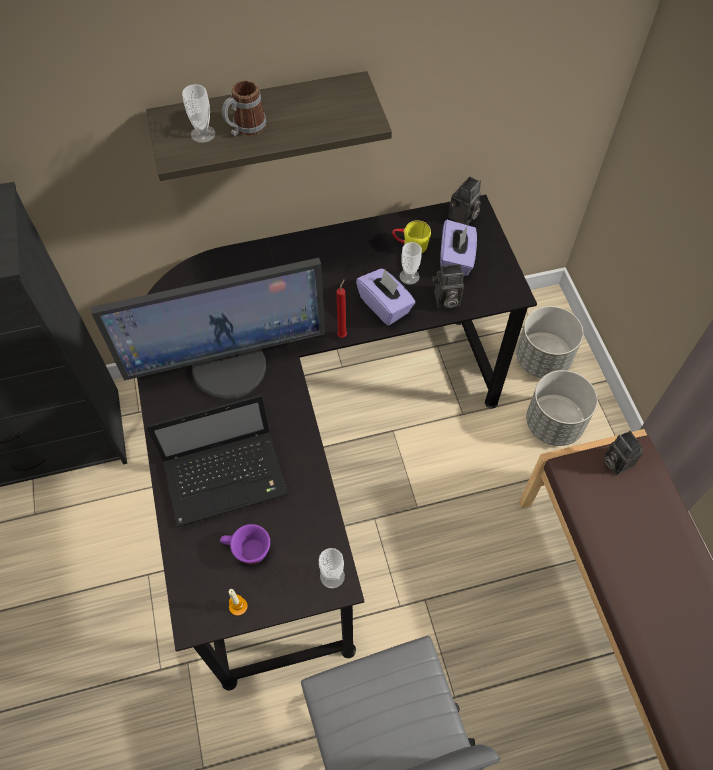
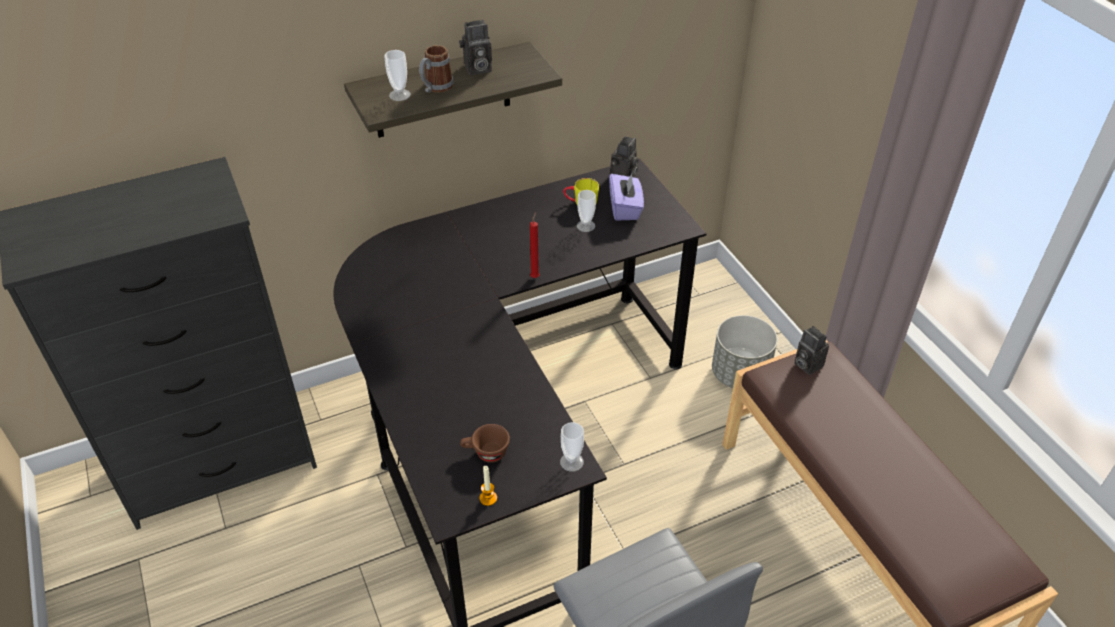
camera: 10 degrees left, 15 degrees down
monitor [91,258,325,400] -> none
laptop [146,395,288,527] -> none
purple cup [220,524,270,564] -> brown cup [460,424,510,463]
purple tissue box [356,268,416,326] -> none
camera [433,264,464,308] -> camera moved to [459,20,492,75]
grey planter [516,306,583,378] -> none

